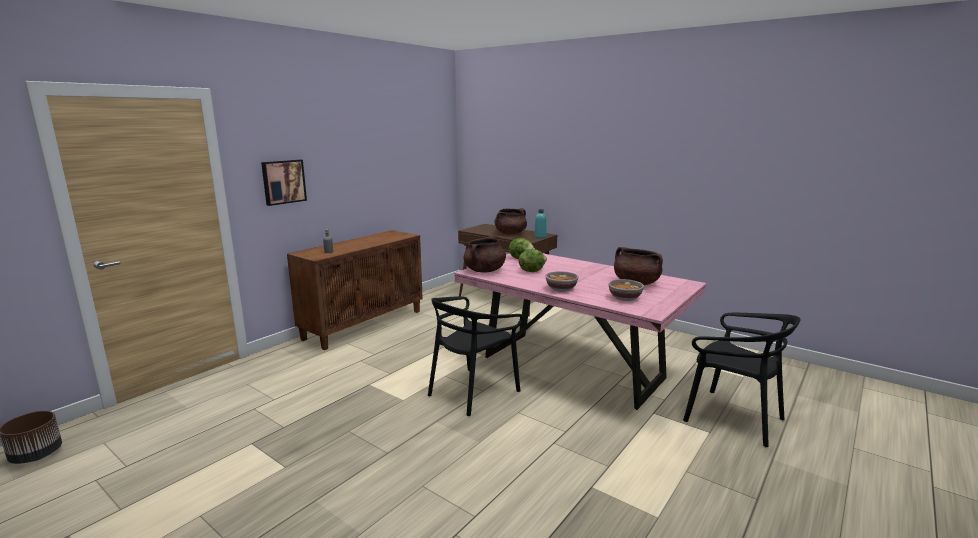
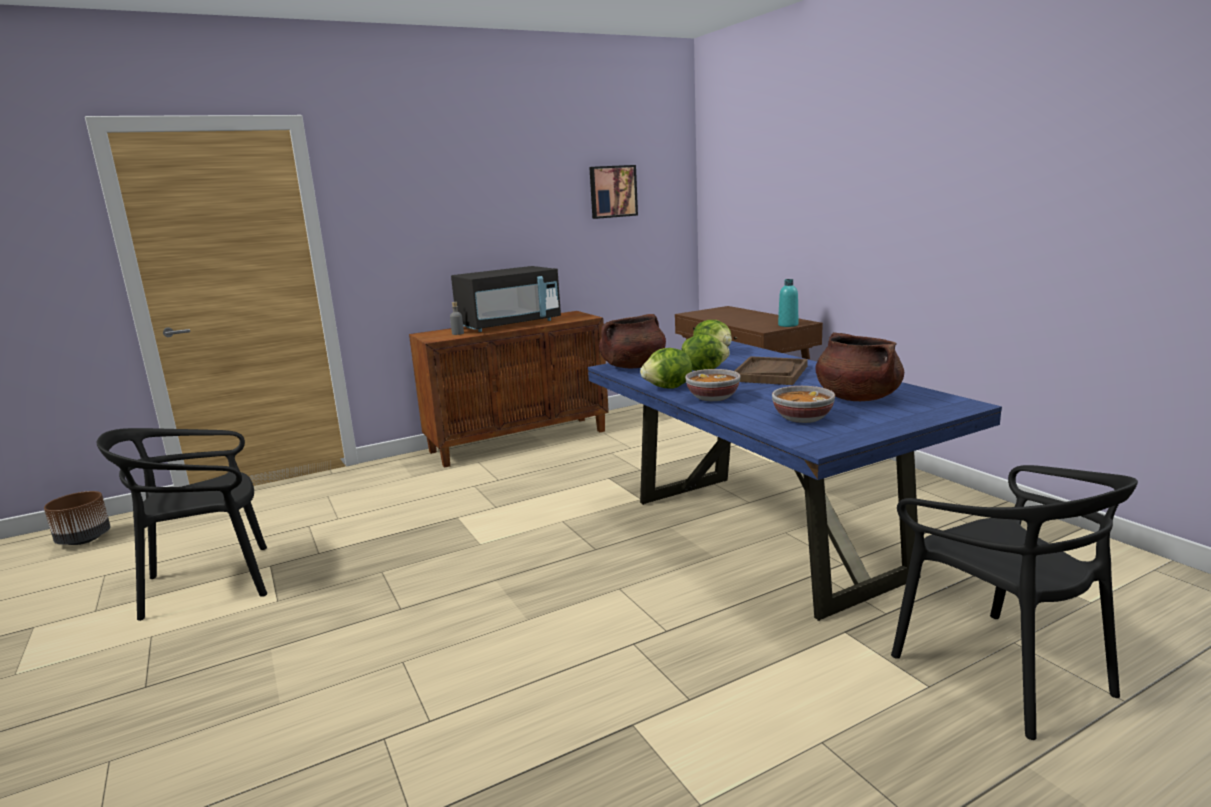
camera: 25 degrees right, 0 degrees up
picture [261,159,307,206] -> picture moved to [589,165,638,219]
black chair [428,296,524,416] -> black chair moved to [97,428,268,621]
pink dining table [455,253,706,410] -> blue dining table [588,341,1002,621]
brown cooking pot [495,208,527,234] -> none
none -> black microwave [451,266,561,332]
none -> lettuce [640,348,692,389]
none -> brown tray [735,356,808,385]

